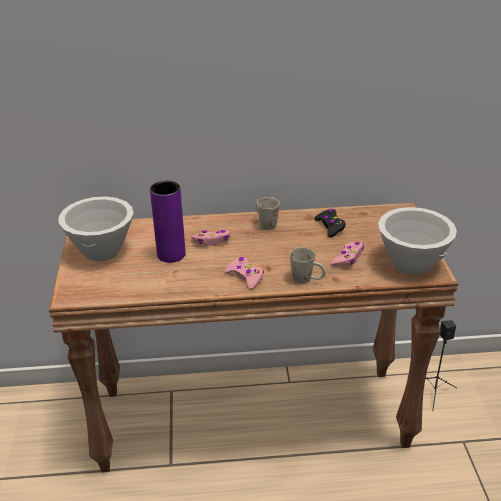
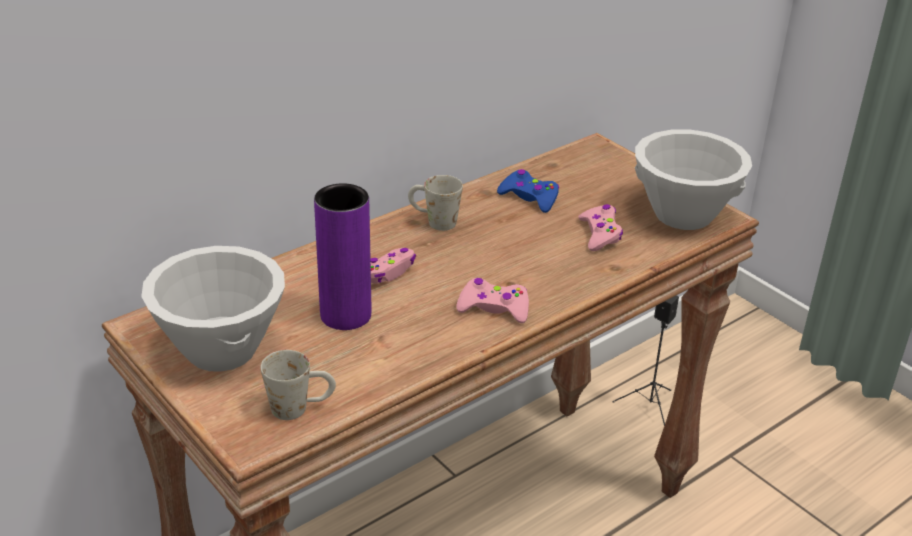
camera: 35 degrees left, 0 degrees up
white mug [290,247,326,284] -> white mug moved to [261,350,336,420]
black game controller [314,209,346,237] -> blue game controller [497,169,559,213]

